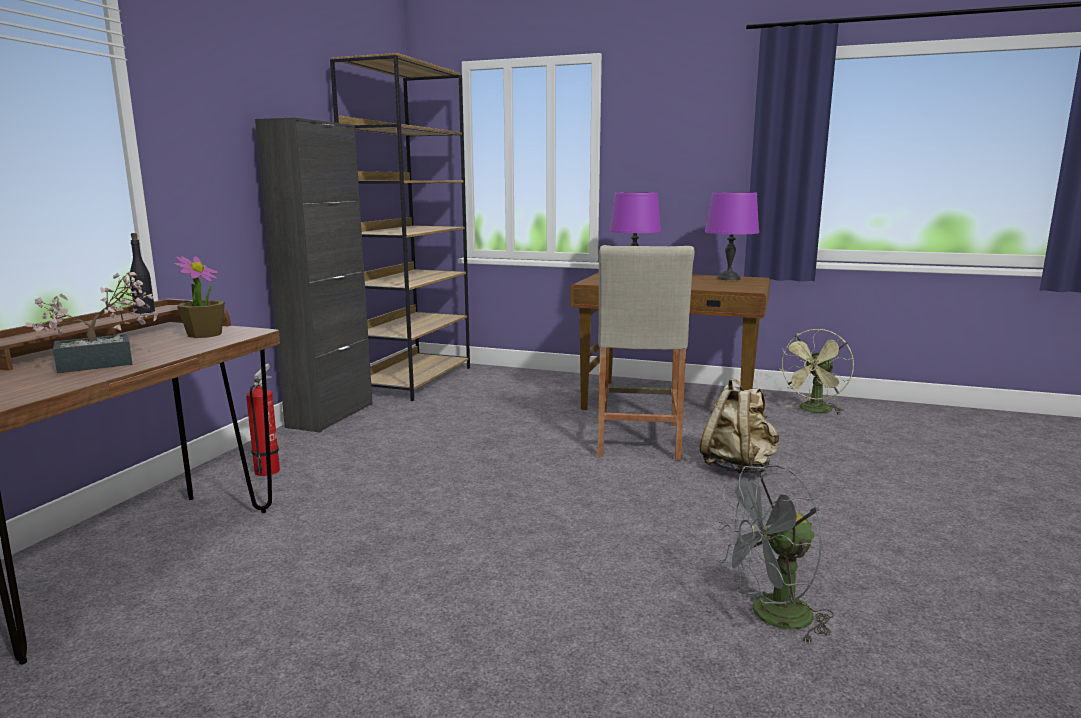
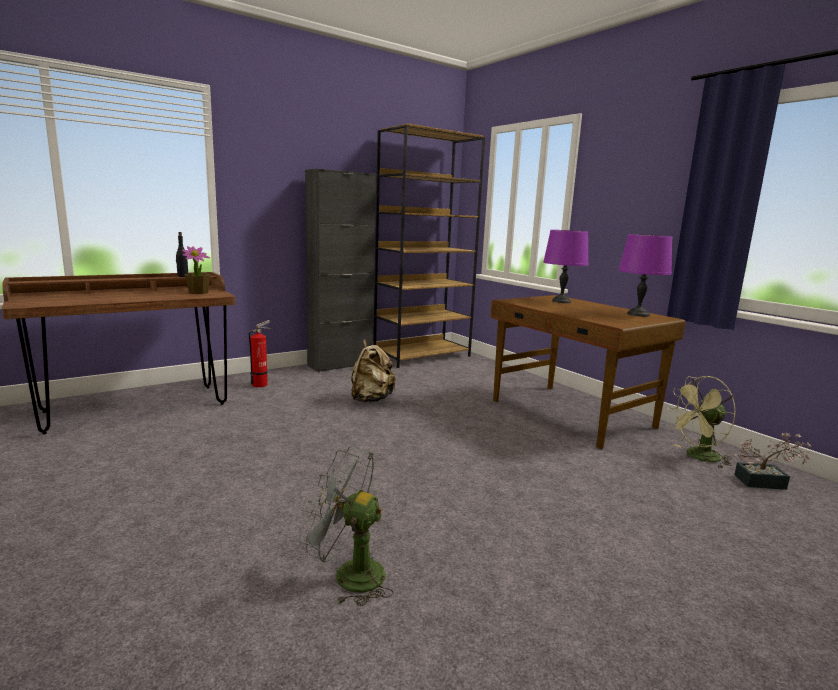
camera: 35 degrees right, 0 degrees up
potted plant [26,271,158,373] -> potted plant moved to [733,433,812,490]
beige stool [597,245,695,461] -> none
beige backpack [699,378,779,474] -> beige backpack moved to [351,339,396,403]

